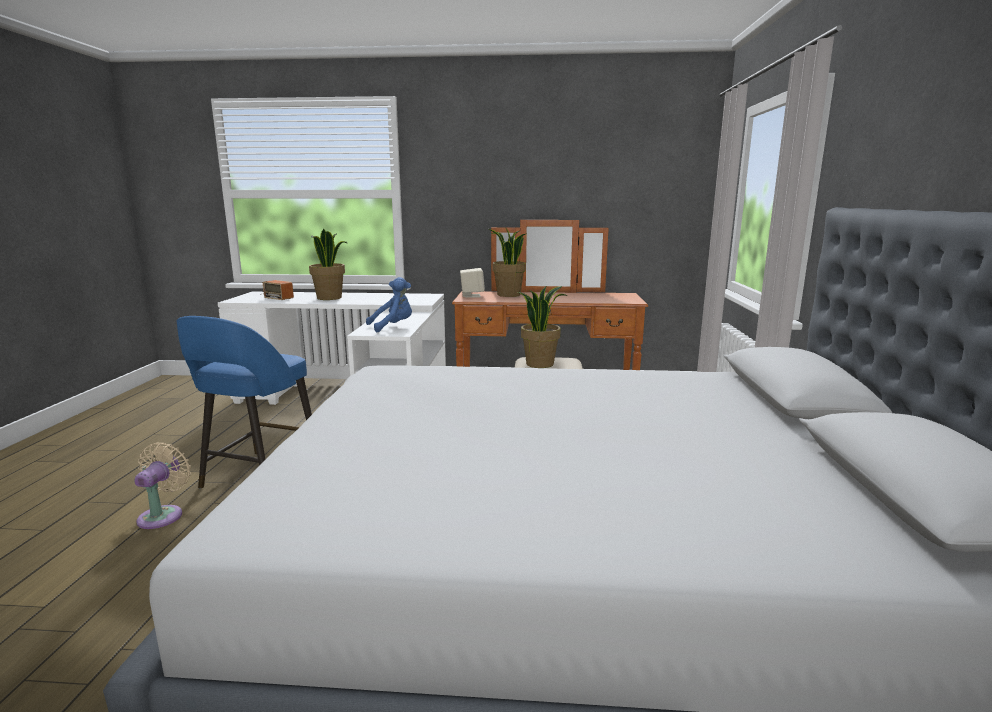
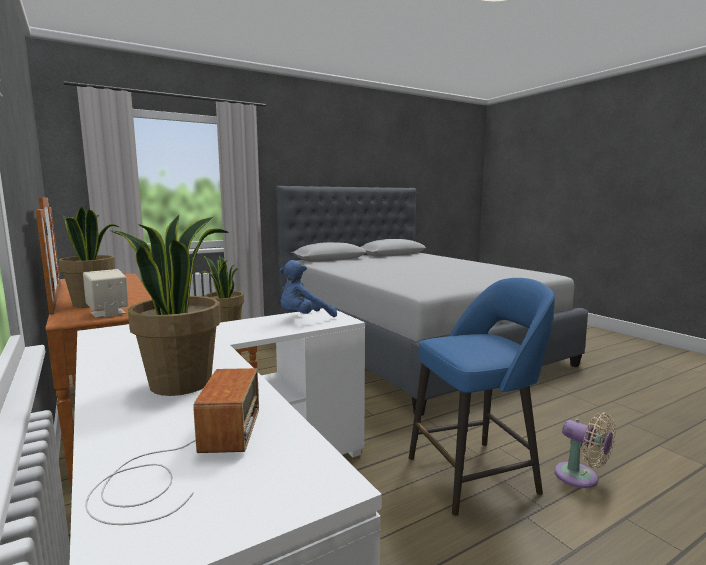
camera: 125 degrees left, 5 degrees down
beige fan [134,442,191,529] -> beige fan turned 105 degrees counterclockwise [554,412,616,488]
blue plush toy [366,277,412,332] -> blue plush toy turned 60 degrees counterclockwise [279,260,337,317]

